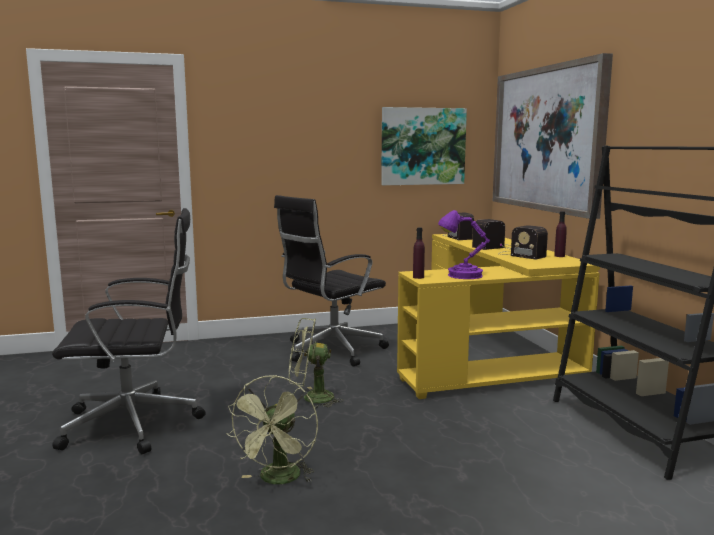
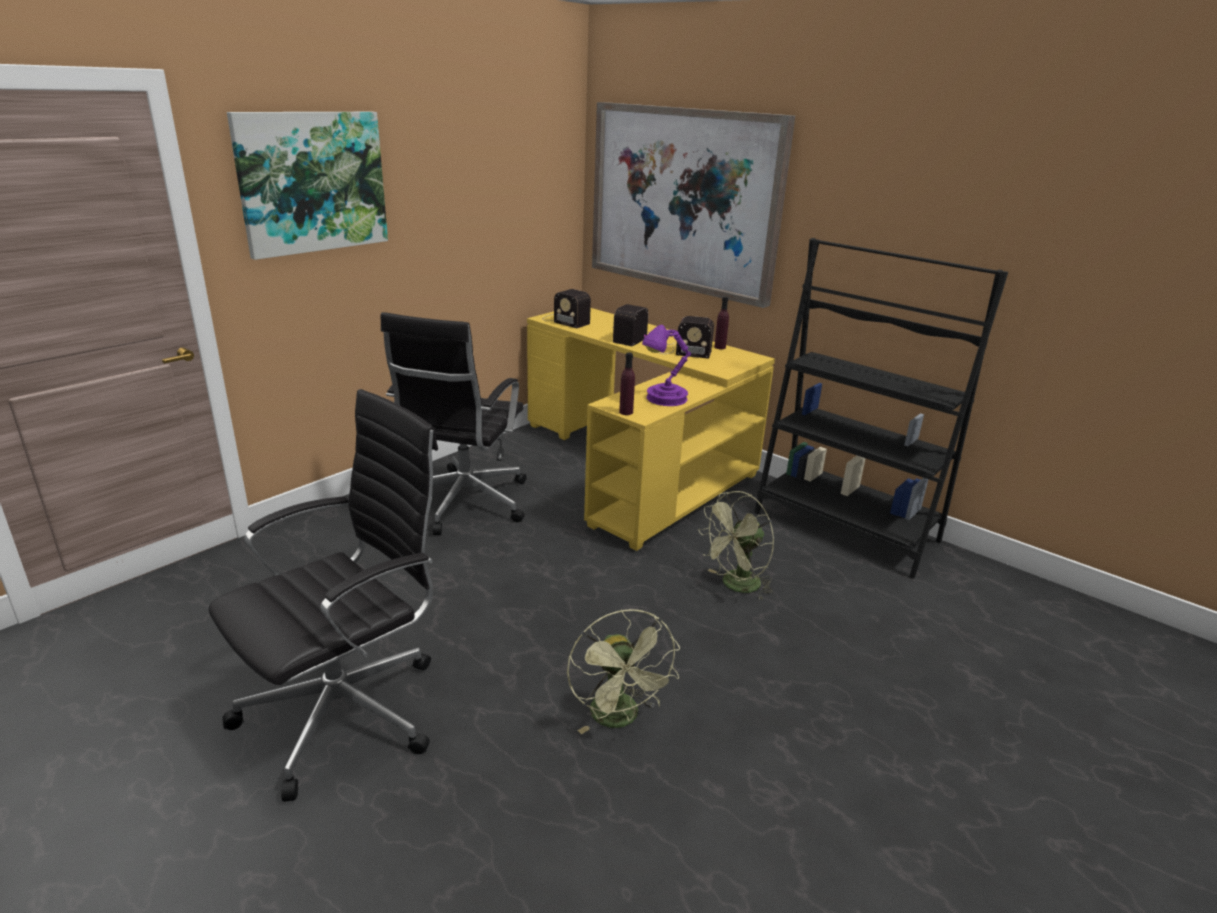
camera: 35 degrees left, 15 degrees up
green fan [289,318,343,409] -> green fan moved to [698,491,774,601]
picture [381,107,467,185] -> picture moved to [227,112,388,260]

